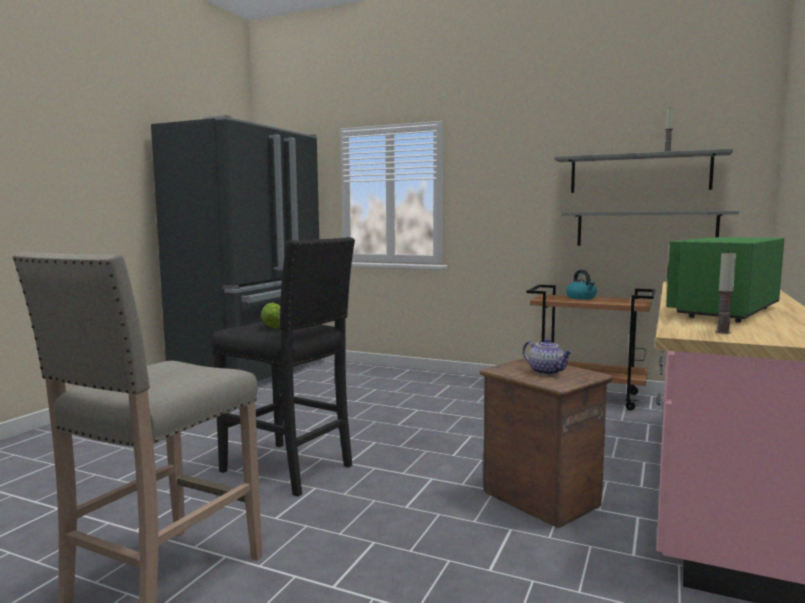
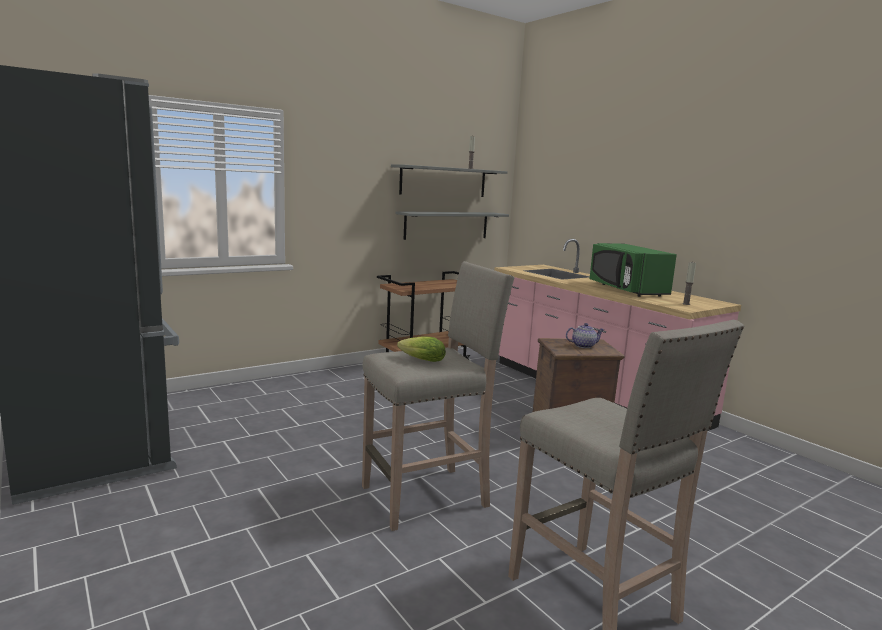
camera: 60 degrees left, 5 degrees up
black stool [211,237,355,497] -> beige stool [362,261,514,531]
kettle [566,270,597,299] -> none

